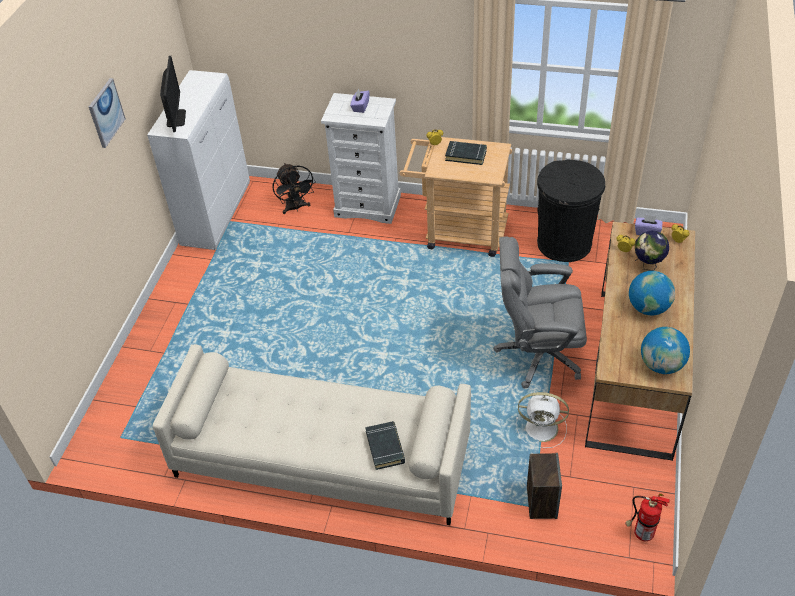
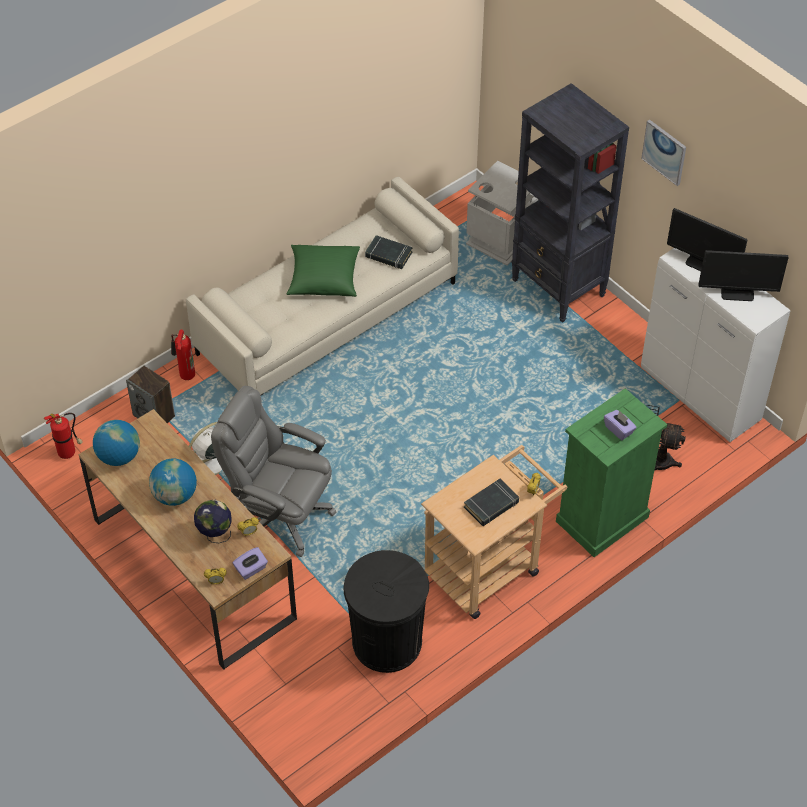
camera: 125 degrees right, 5 degrees up
white dresser [321,93,401,224] -> green dresser [556,388,667,557]
black book [365,421,405,470] -> black book moved to [365,235,413,269]
grey office chair [493,237,587,389] -> grey office chair turned 105 degrees counterclockwise [211,386,337,557]
none -> fire extinguisher [171,330,195,380]
none -> green pillow [287,245,360,297]
none -> grey trash can [466,161,538,266]
none -> black bookcase [512,83,629,323]
none -> monitor [698,250,788,301]

